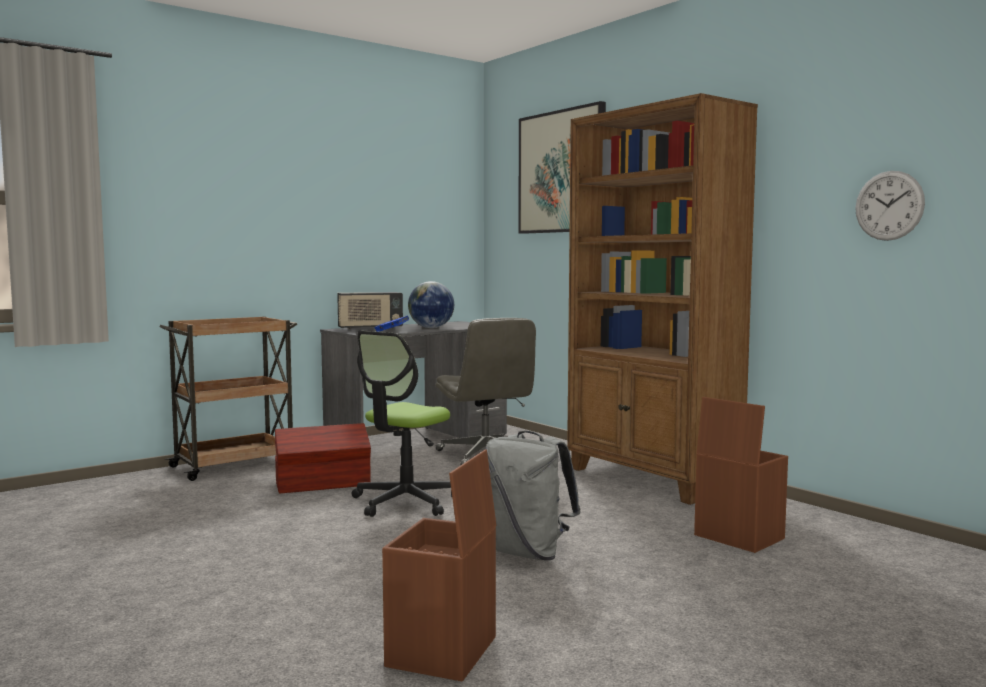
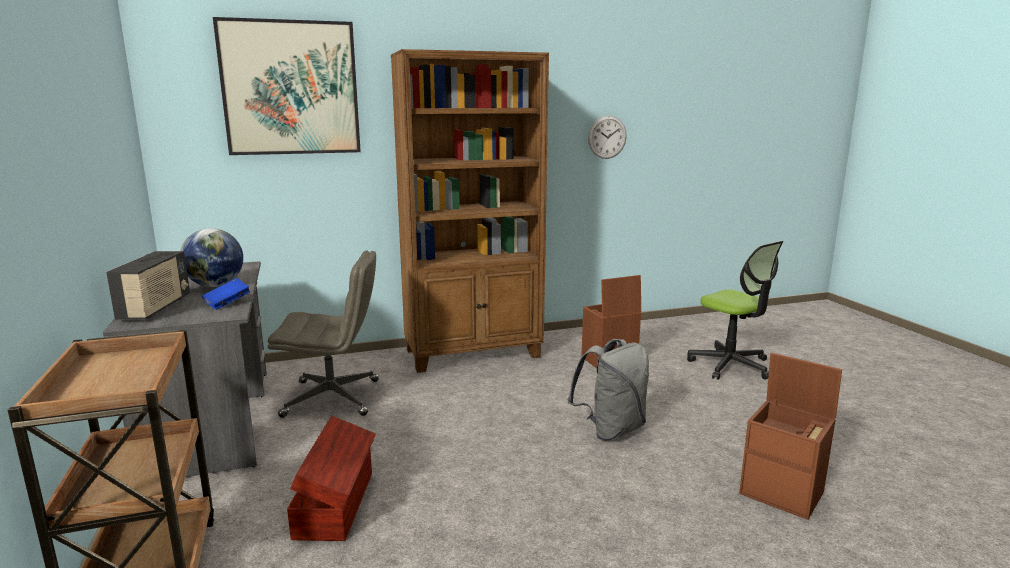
camera: 70 degrees left, 10 degrees up
office chair [352,331,452,517] -> office chair moved to [687,241,783,380]

